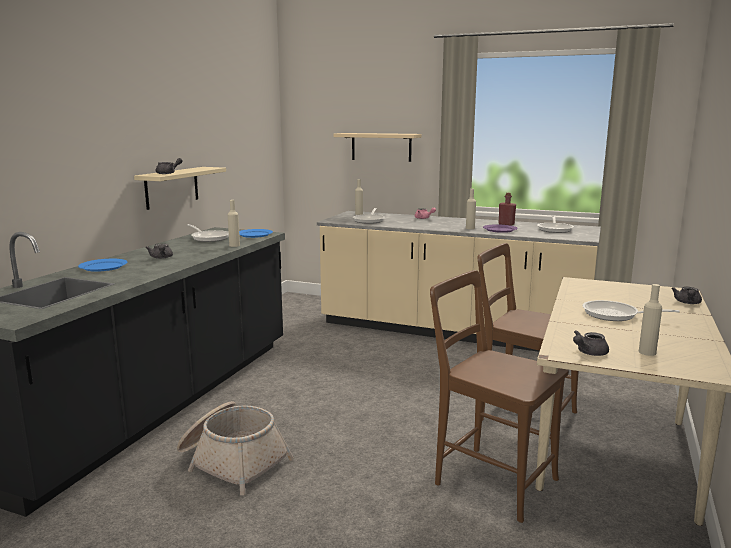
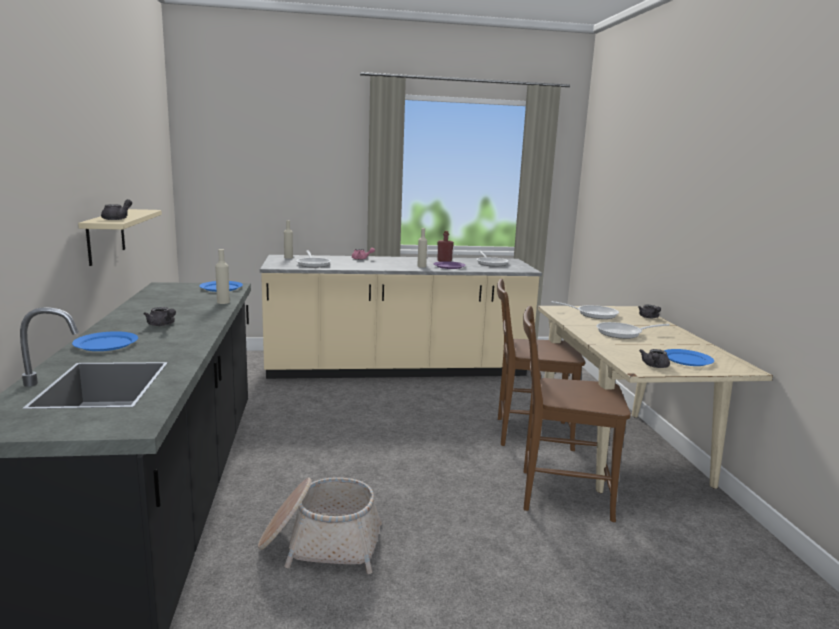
camera: 30 degrees left, 0 degrees up
frying pan [187,224,229,242] -> frying pan moved to [551,301,619,319]
beige shelf [333,133,422,162] -> none
beige bottle [639,284,662,356] -> blue plate [664,349,714,366]

